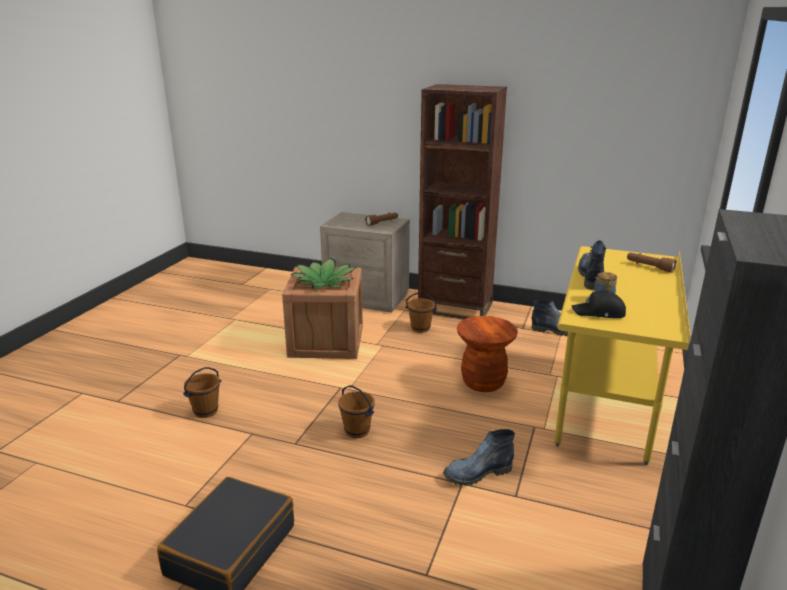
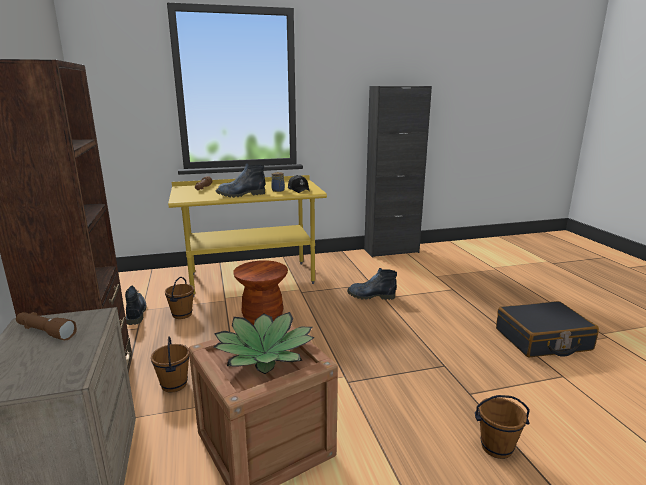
camera: 125 degrees left, 5 degrees down
brown bucket [338,385,375,438] -> brown bucket moved to [165,277,194,319]
boot [443,429,515,486] -> boot turned 150 degrees clockwise [347,268,397,300]

